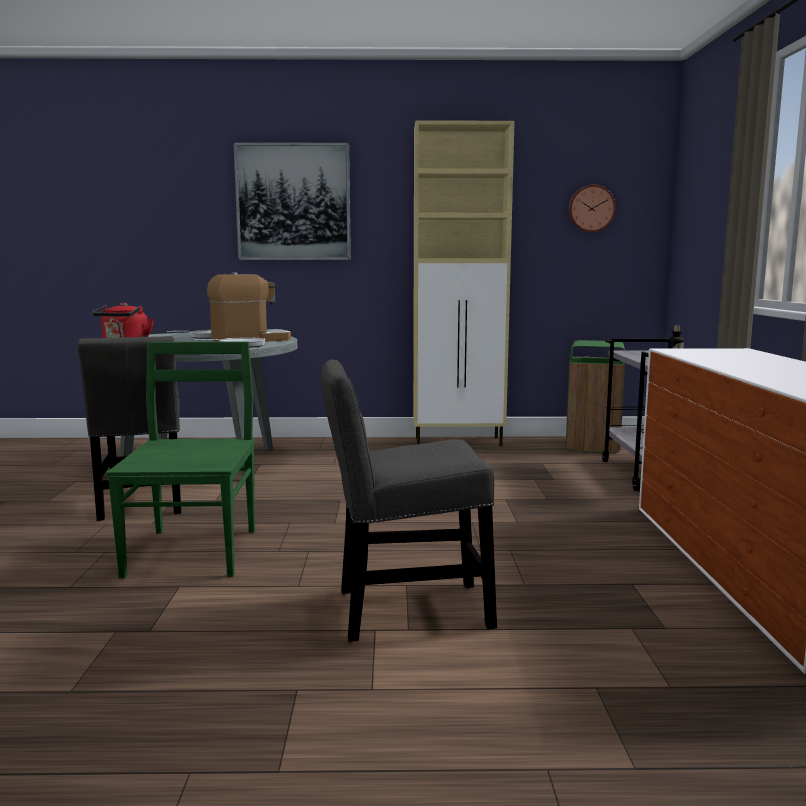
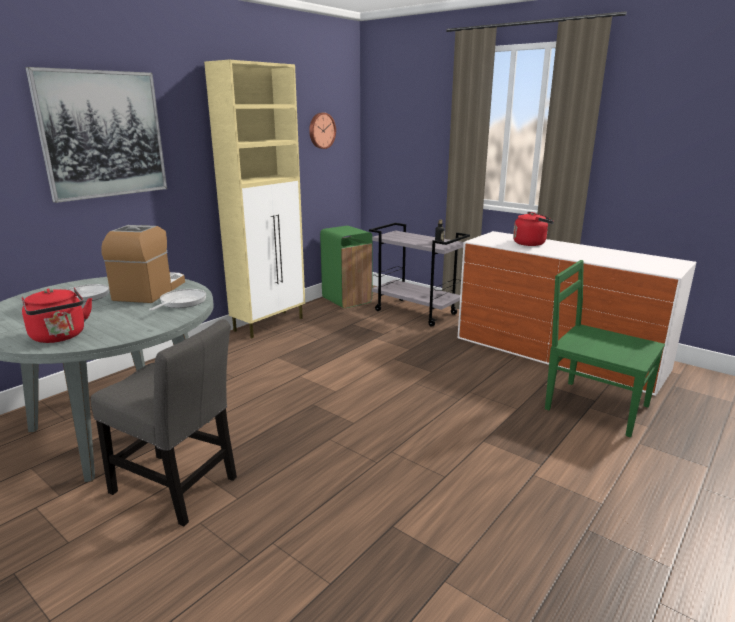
camera: 50 degrees left, 10 degrees up
green chair [106,341,255,578] -> green chair moved to [545,260,665,437]
grey chair [321,360,497,642] -> none
none -> red kettle [513,212,554,246]

